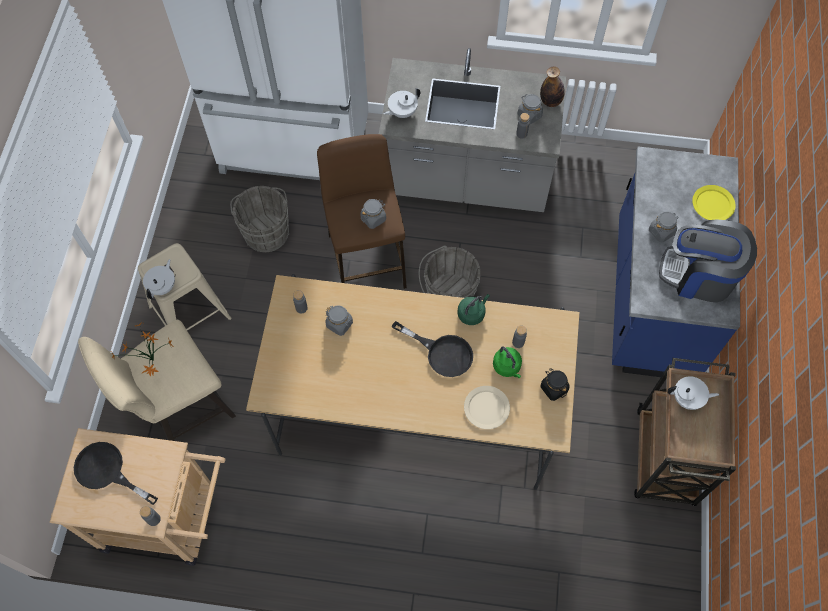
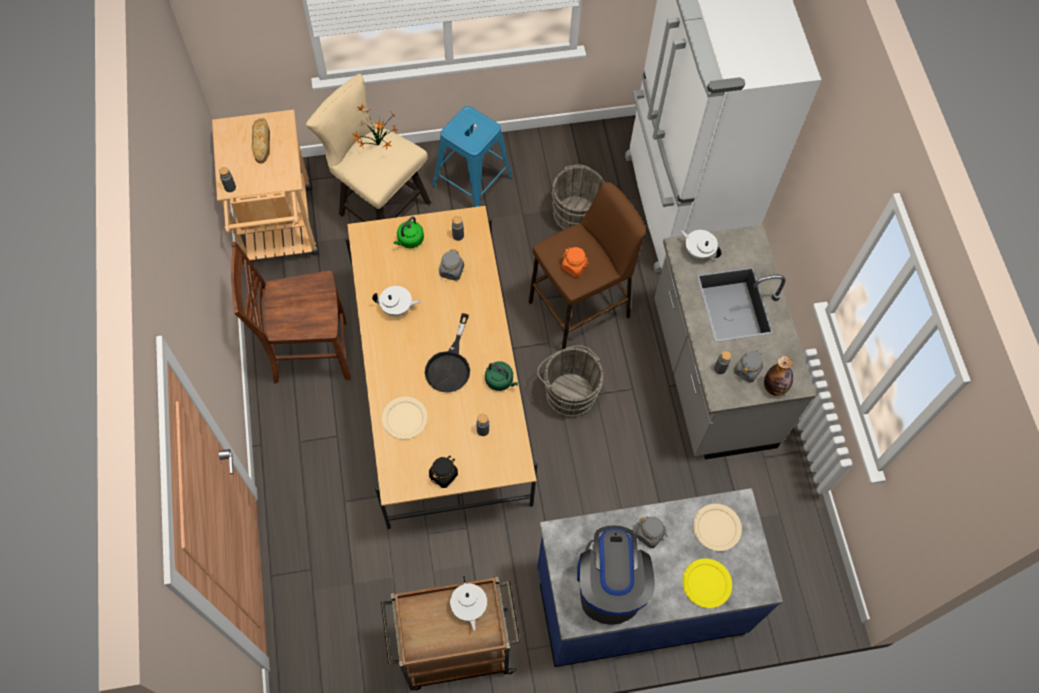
camera: 70 degrees right, 0 degrees up
black frying pan [74,442,158,505] -> bread [252,118,270,164]
beige stool [138,243,232,330] -> blue stool [432,106,512,207]
white teapot [143,259,175,299] -> white teapot moved to [372,286,421,316]
grey jar [360,199,386,229] -> orange jar [562,247,589,277]
green kettle [493,346,522,378] -> green kettle moved to [393,217,424,248]
none -> brown chair [231,242,351,384]
none -> beige plate [693,504,742,551]

